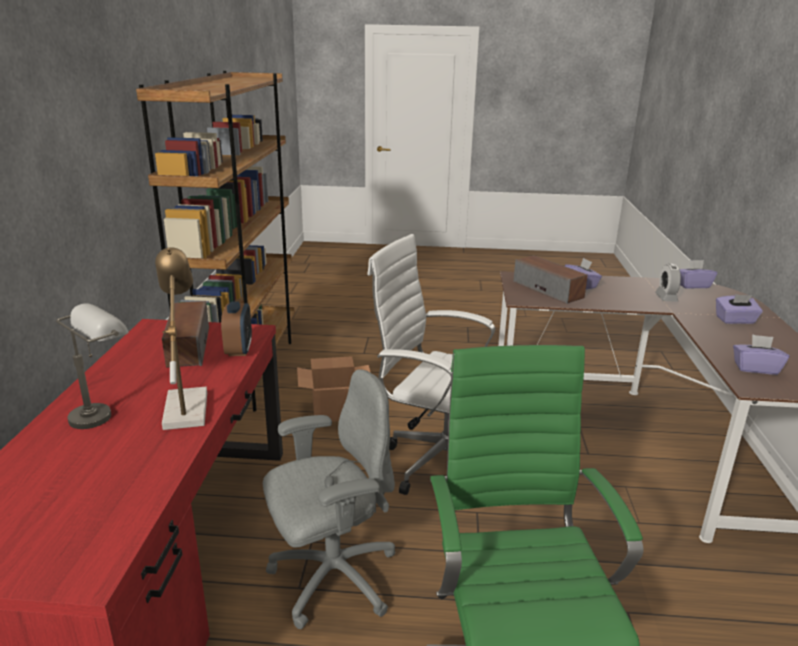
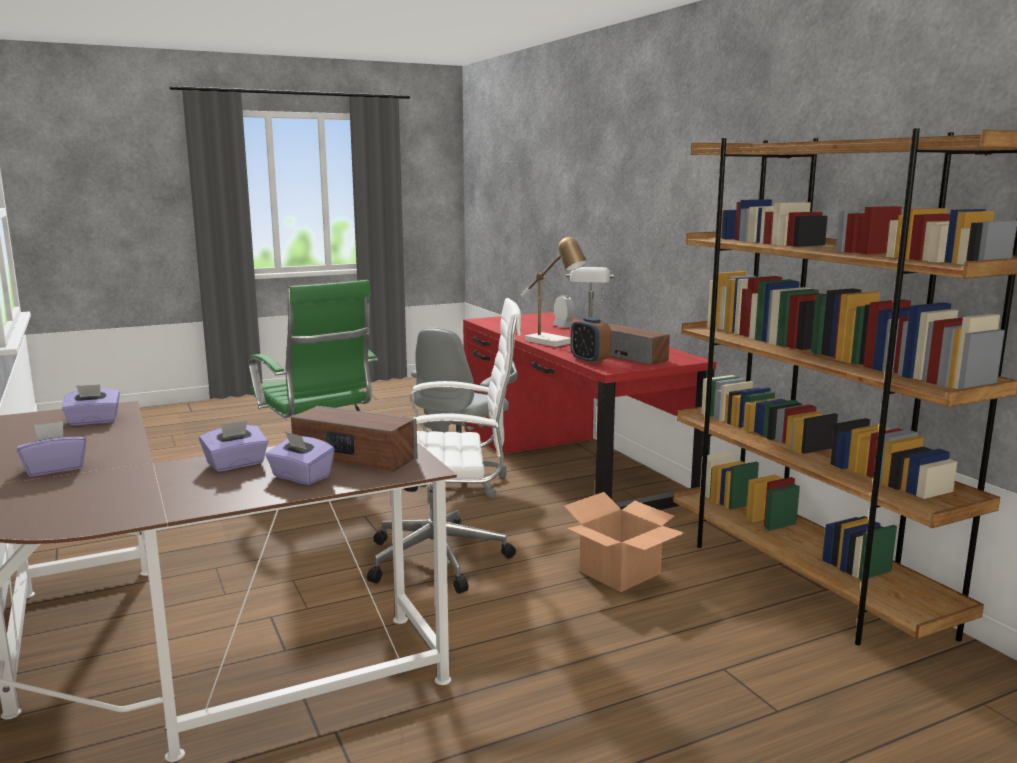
camera: 150 degrees right, 10 degrees down
alarm clock [655,264,681,302] -> alarm clock moved to [553,295,575,328]
purple tissue box [680,260,717,289] -> purple tissue box moved to [199,421,268,472]

